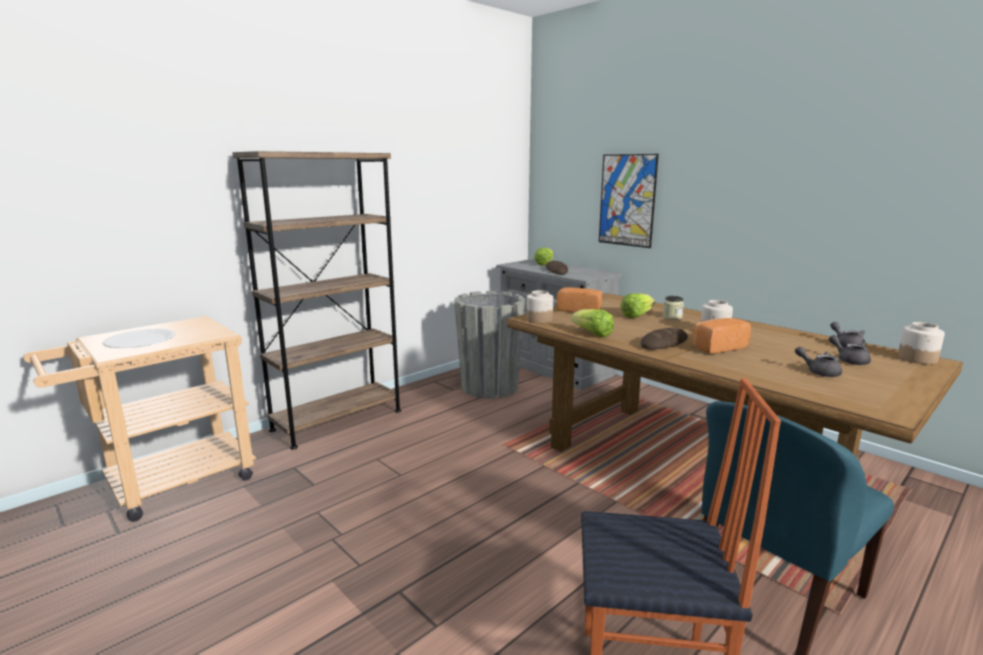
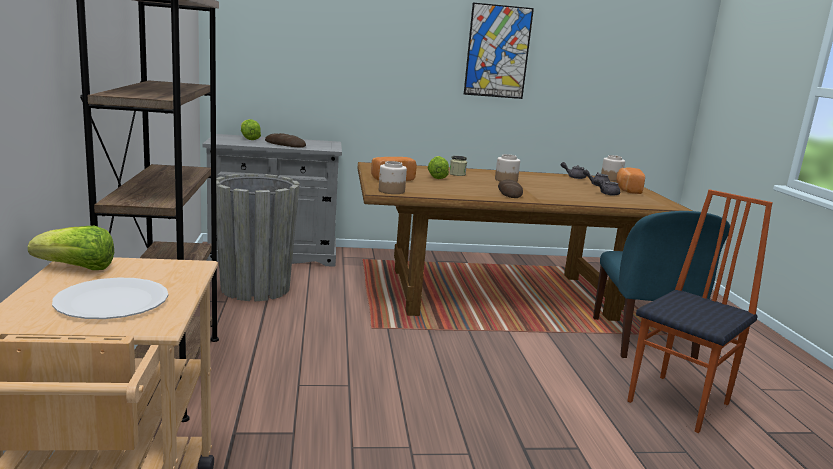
camera: 55 degrees left, 0 degrees up
lettuce [571,309,614,337] -> lettuce moved to [28,226,114,270]
picture [599,154,659,248] -> picture moved to [464,3,534,99]
bread [692,318,751,354] -> bread moved to [616,167,645,194]

